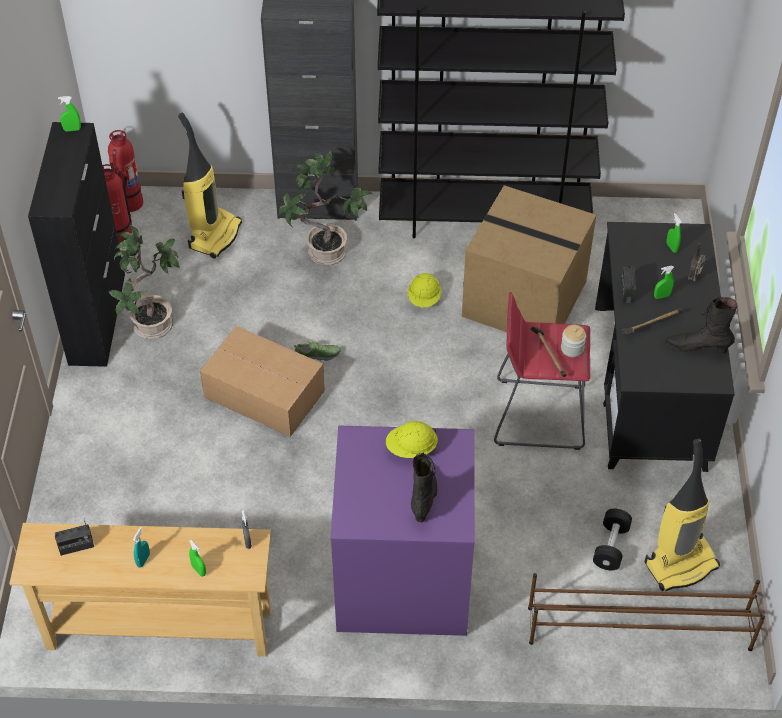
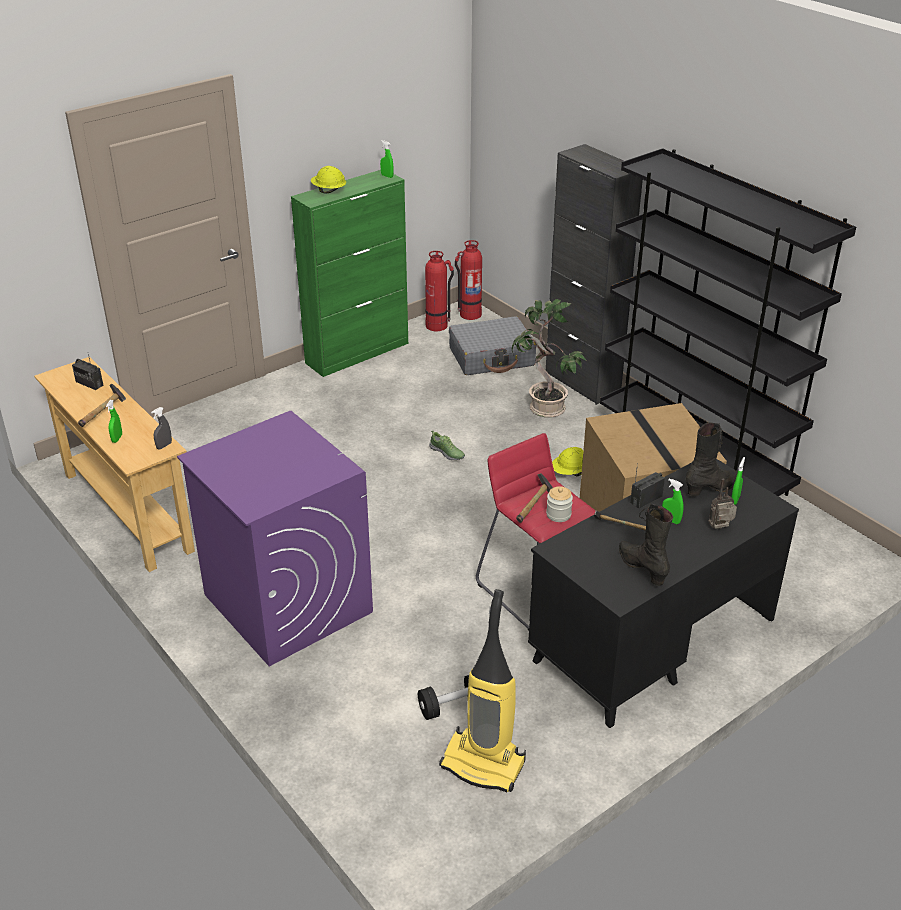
camera: 50 degrees right, 15 degrees down
black cabinet [28,122,125,367] -> green cabinet [291,170,408,377]
potted plant [109,225,179,339] -> none
turquoise spray bottle [133,527,150,568] -> hammer [78,384,126,427]
vacuum cleaner [178,113,242,259] -> grey suitcase [449,316,536,375]
cardboard box [200,326,325,437] -> none
yellow hard hat [386,421,438,458] -> yellow hard hat moved to [311,166,346,193]
black boot [411,452,437,523] -> black boot moved to [685,422,738,496]
brown shoe rack [528,573,765,651] -> none

